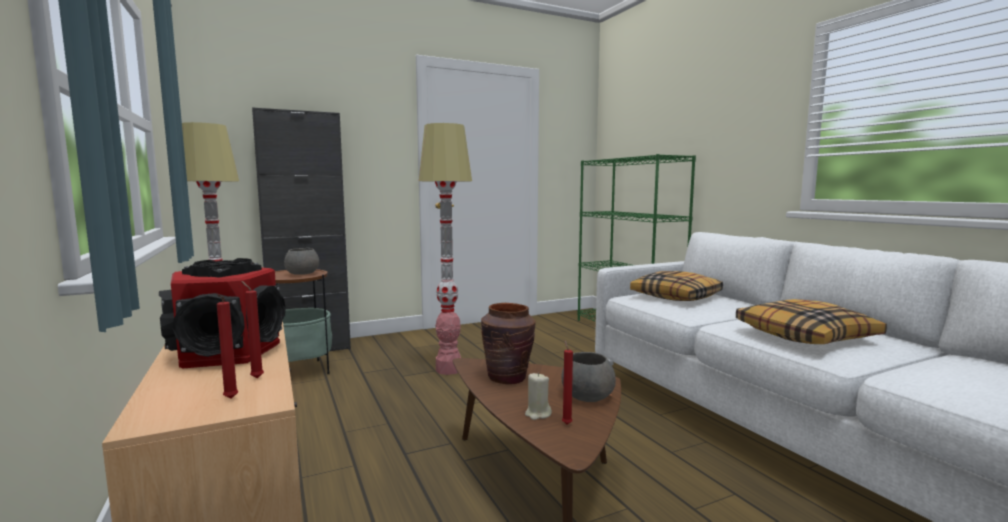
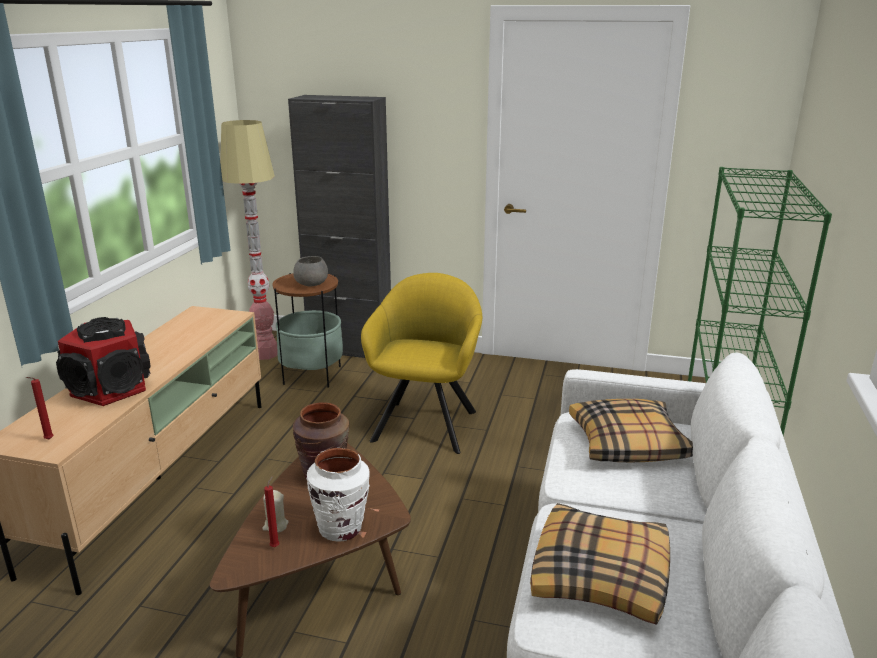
camera: 40 degrees right, 15 degrees up
red candle [241,281,264,378] -> none
floor lamp [419,123,472,375] -> yellow armchair [361,273,482,454]
grey bowl [561,352,616,402] -> white vase [307,448,370,542]

